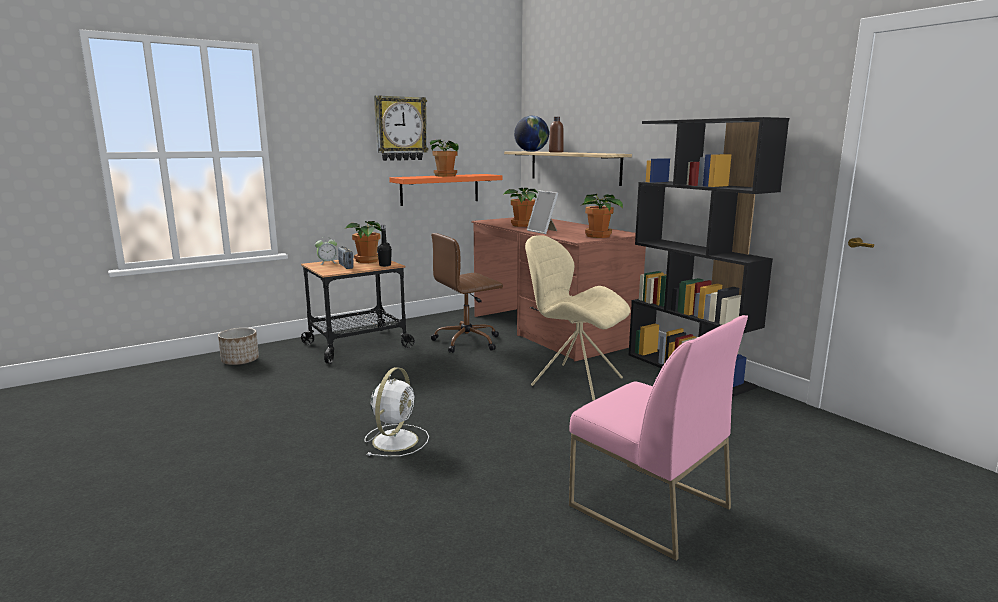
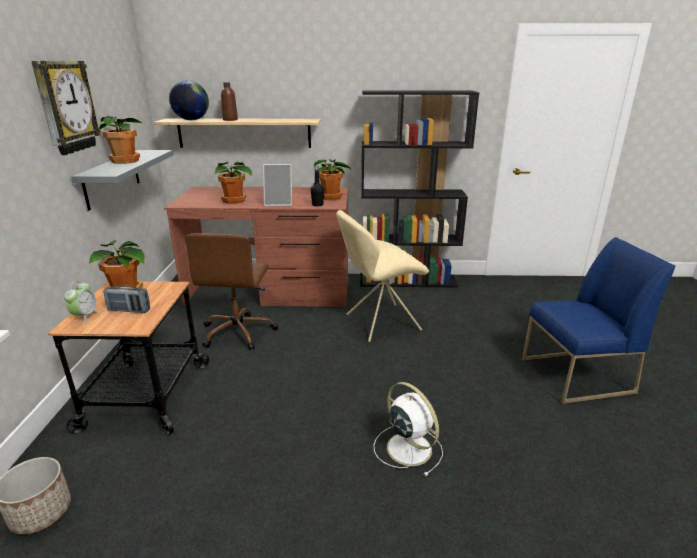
camera: 55 degrees left, 10 degrees up
black bottle [377,225,392,267] -> black bottle moved to [311,166,324,207]
orange shelf [389,174,503,206] -> grey shelf [71,150,173,210]
pink chair [569,315,748,561] -> blue chair [522,237,675,404]

